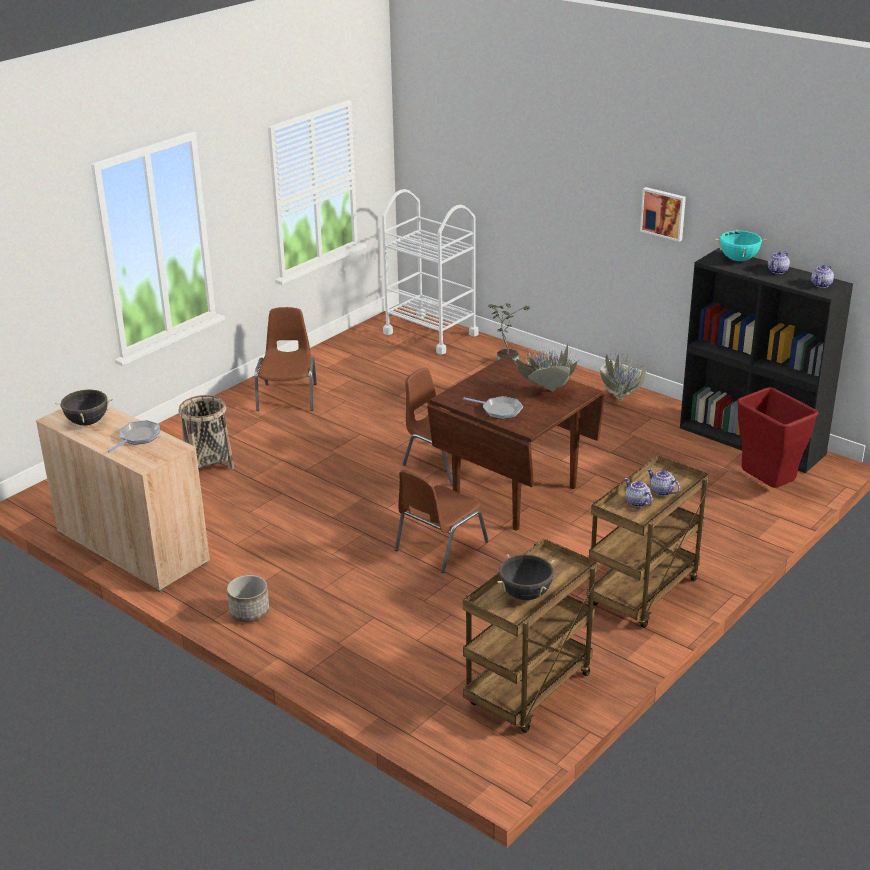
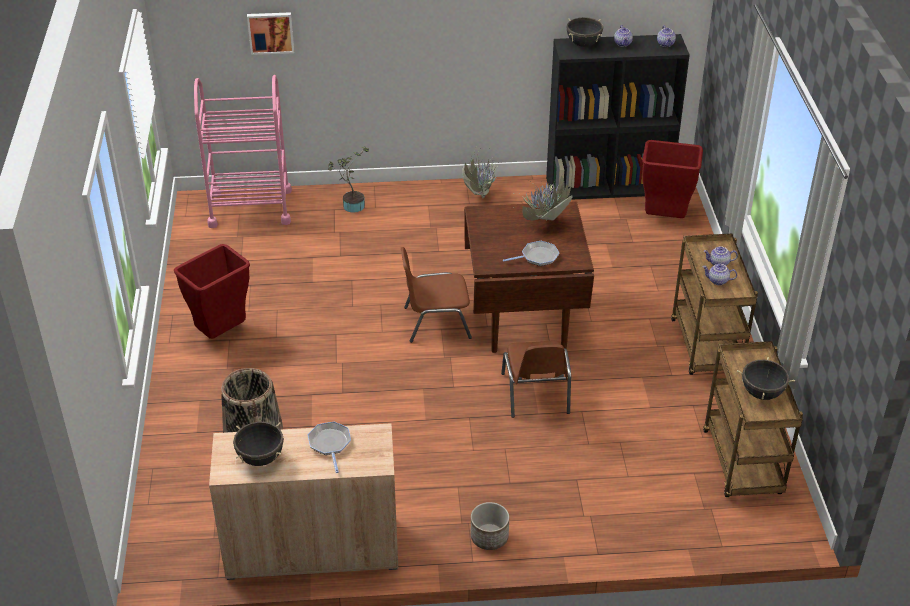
camera: 45 degrees left, 10 degrees up
brown chair [255,307,317,411] -> red trash can [174,244,250,339]
white cart [382,189,479,355] -> pink cart [194,75,292,228]
picture [640,187,686,242] -> picture moved to [247,12,294,55]
turquoise cooking pot [715,230,767,261] -> black cooking pot [566,17,603,47]

